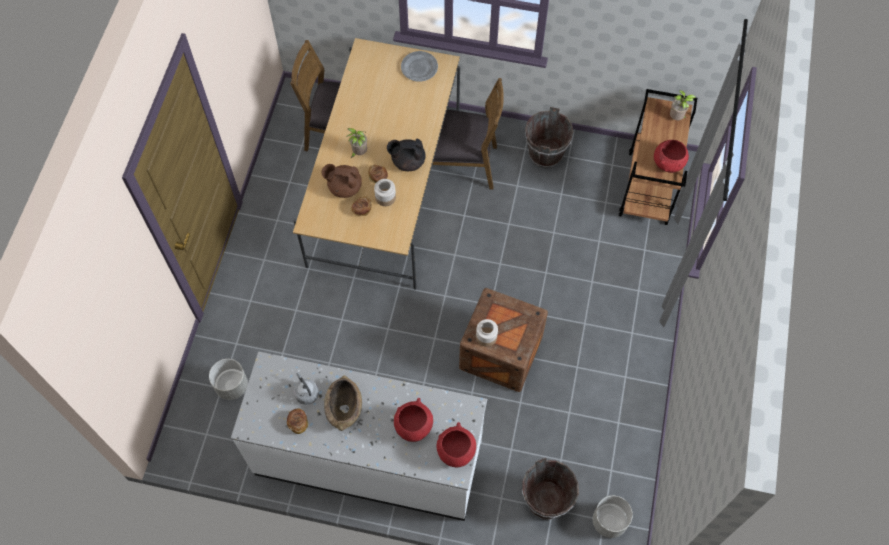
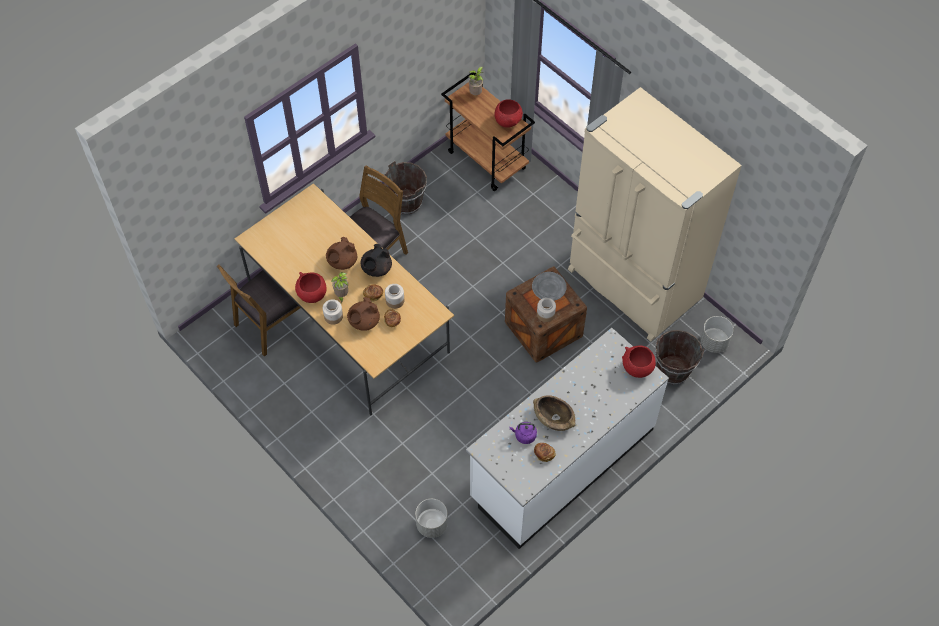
camera: 55 degrees left, 5 degrees down
grey kettle [294,372,319,405] -> purple kettle [509,422,537,444]
red bowl [394,398,433,442] -> red bowl moved to [295,272,326,303]
grey plate [401,51,438,82] -> grey plate moved to [532,272,567,301]
none -> jar [323,299,343,325]
none -> brown teapot [326,237,357,270]
none -> beige fridge [568,87,742,342]

